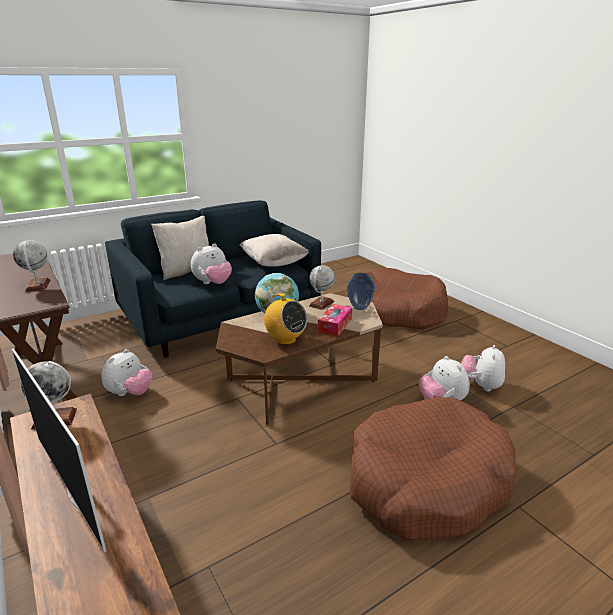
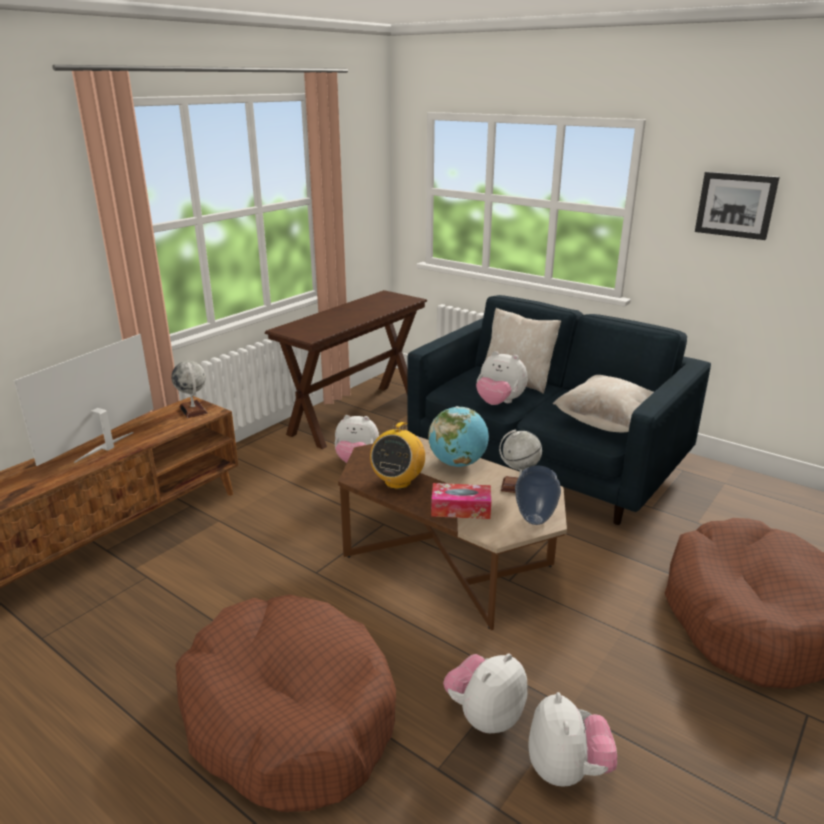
camera: 70 degrees right, 0 degrees up
globe [13,240,50,292] -> none
plush toy [461,345,505,392] -> plush toy turned 90 degrees clockwise [528,692,617,787]
none -> picture [695,172,780,240]

